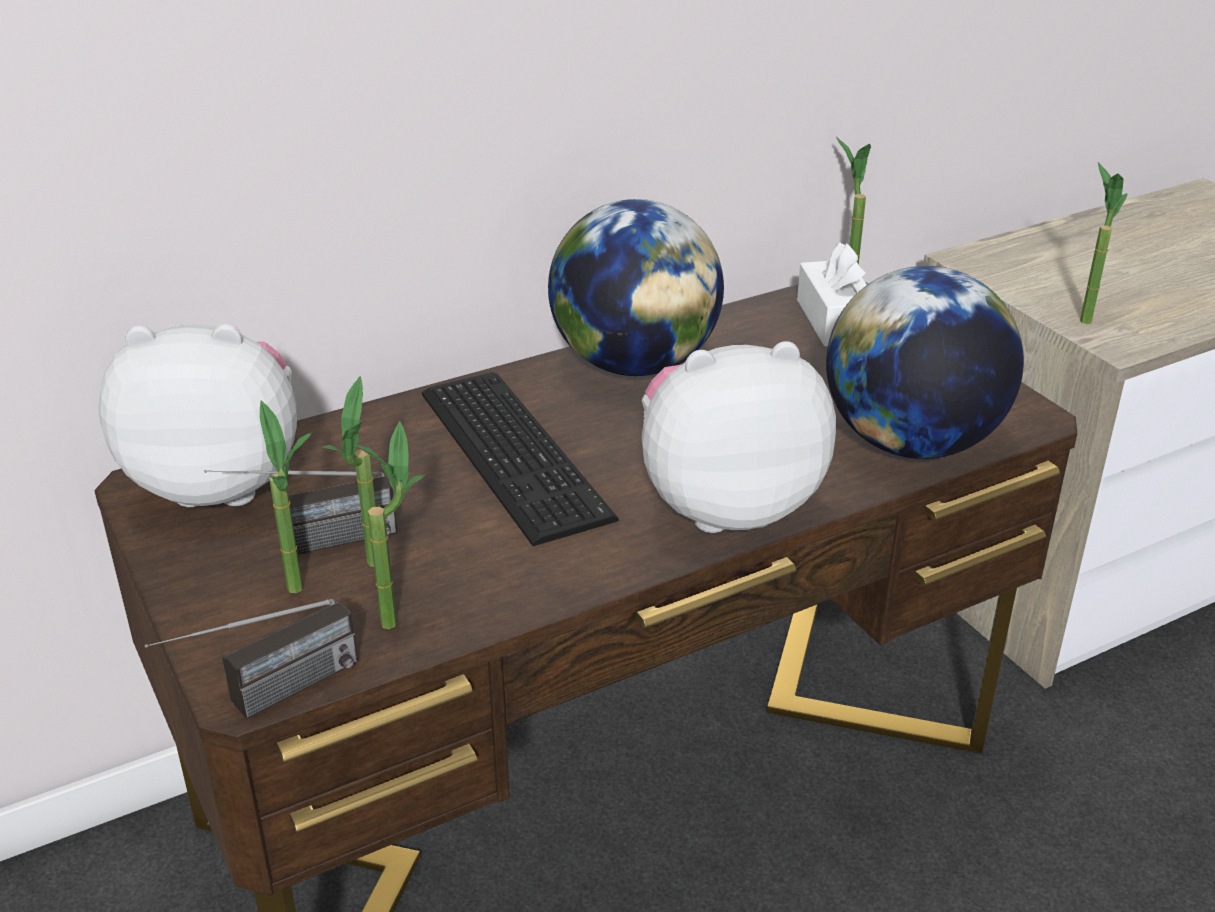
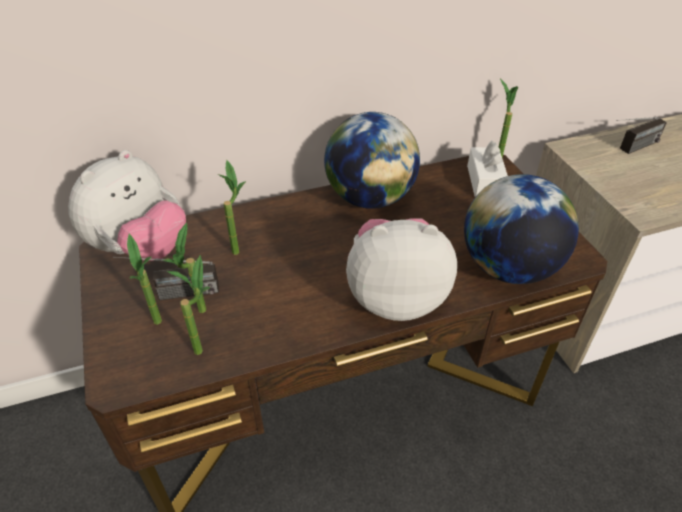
camera: 10 degrees right, 10 degrees up
plush toy [98,324,297,507] -> plush toy turned 120 degrees clockwise [68,150,186,261]
radio [145,599,358,719] -> radio moved to [616,117,667,154]
keyboard [422,372,619,546] -> none
potted plant [1080,162,1128,324] -> potted plant moved to [217,160,246,255]

